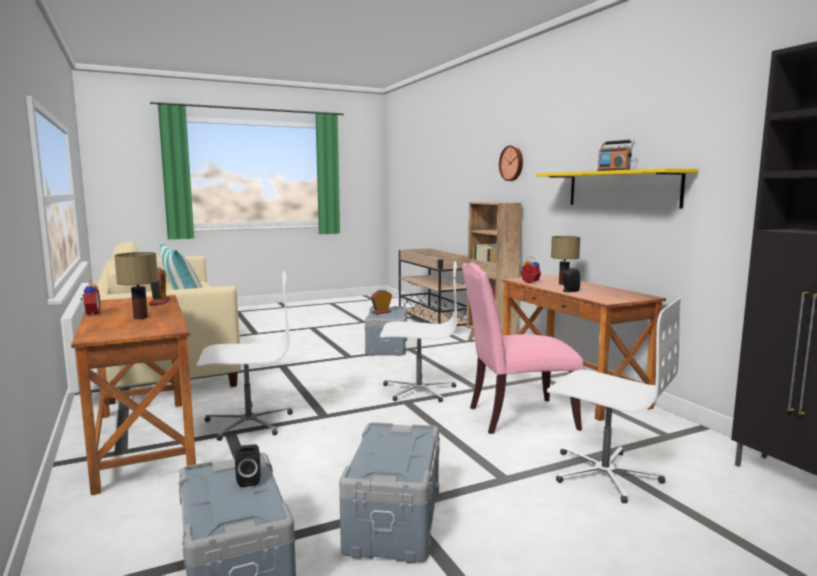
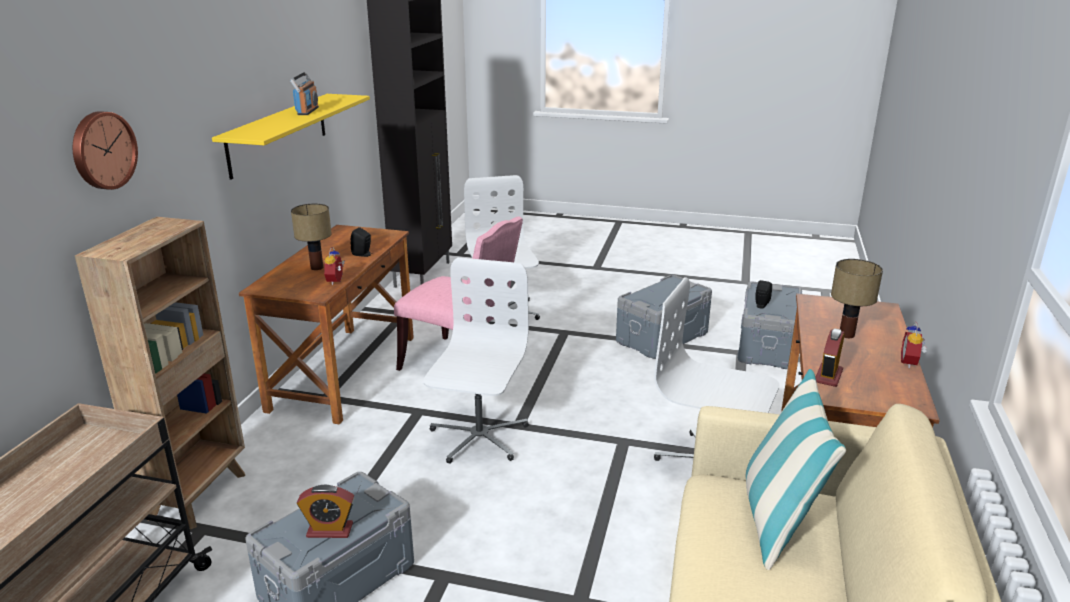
camera: 140 degrees left, 15 degrees up
white office chair [380,261,457,402] -> white office chair turned 60 degrees clockwise [423,257,529,464]

